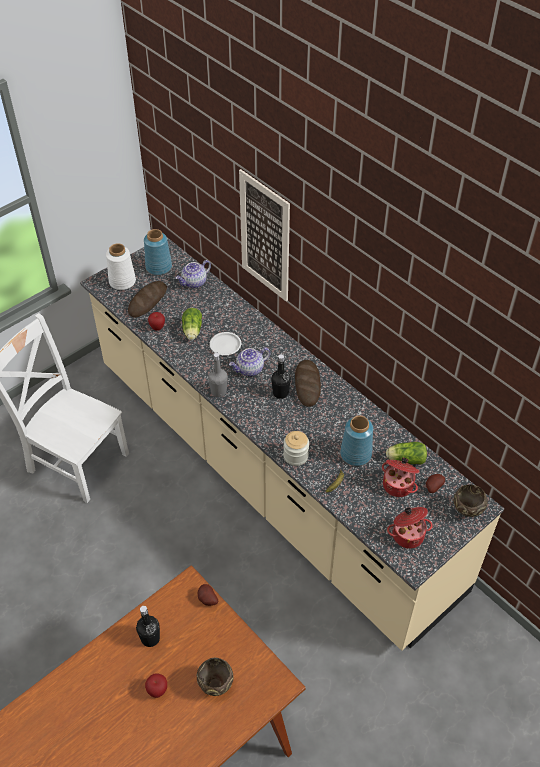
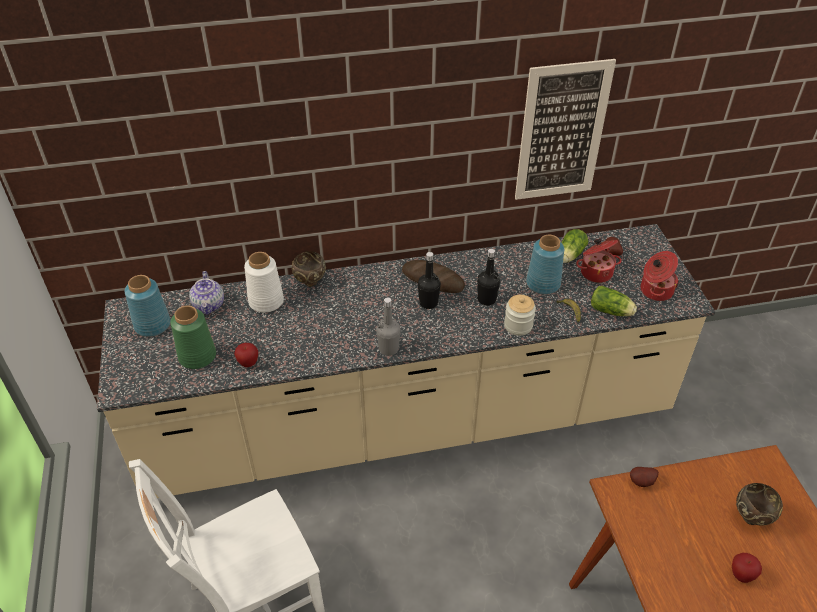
camera: 60 degrees left, 5 degrees down
white vase [106,243,136,290] -> white vase moved to [244,252,284,313]
bread [128,281,167,318] -> green vase [171,306,216,369]
black bottle [136,606,160,647] -> black bottle moved to [477,249,500,306]
lettuce [182,308,202,340] -> lettuce moved to [591,286,637,316]
white plate [210,332,241,355] -> none
teapot [229,347,270,376] -> none
picture [239,169,290,301] -> picture moved to [515,59,616,200]
brown bowl [454,485,488,517] -> brown bowl moved to [292,251,326,287]

